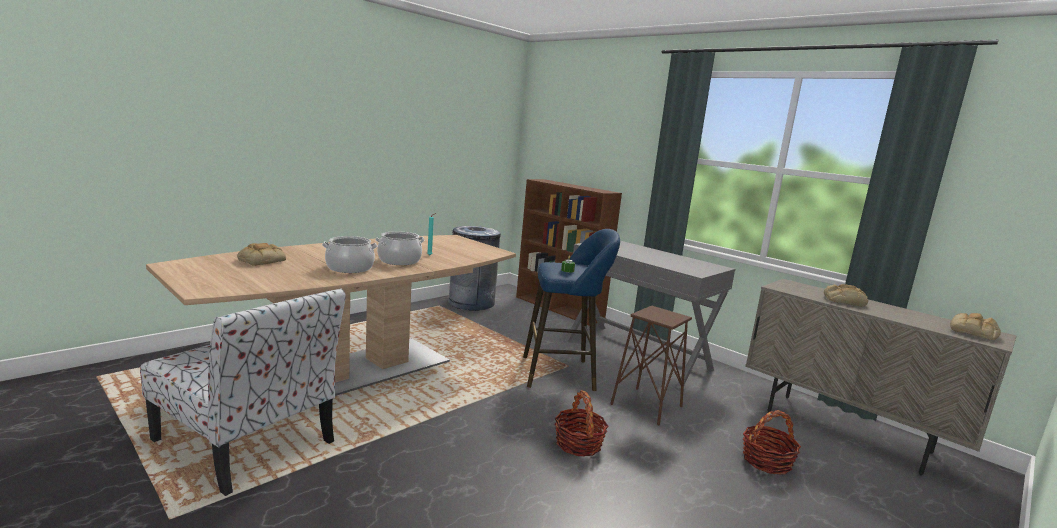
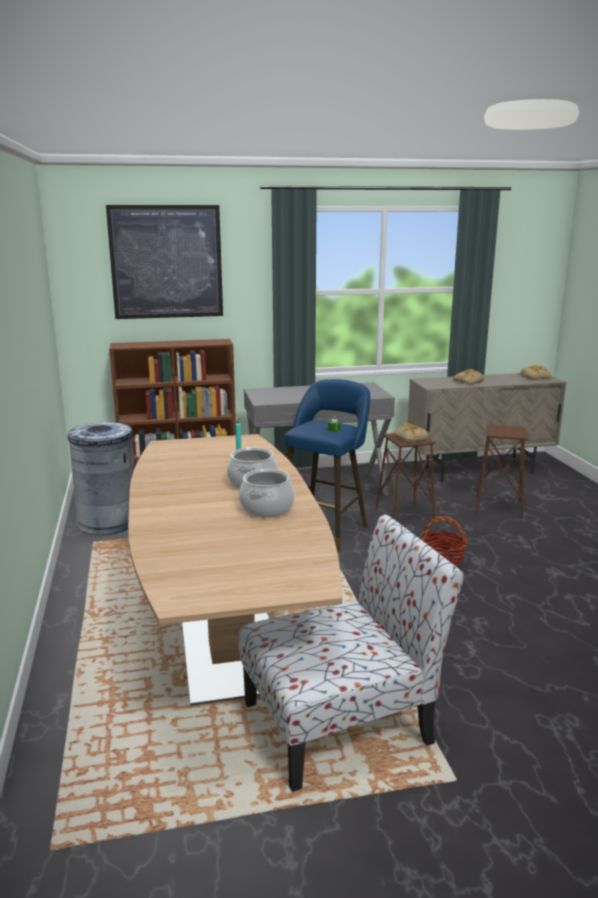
camera: 55 degrees left, 5 degrees up
bread [237,243,286,266] -> bread moved to [393,423,428,442]
basket [743,410,801,475] -> brown stool [476,424,527,518]
none -> picture [106,205,223,319]

